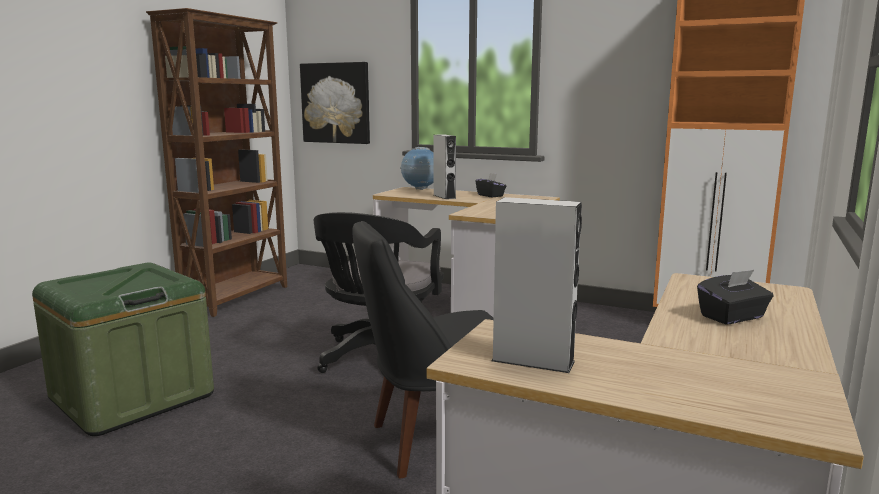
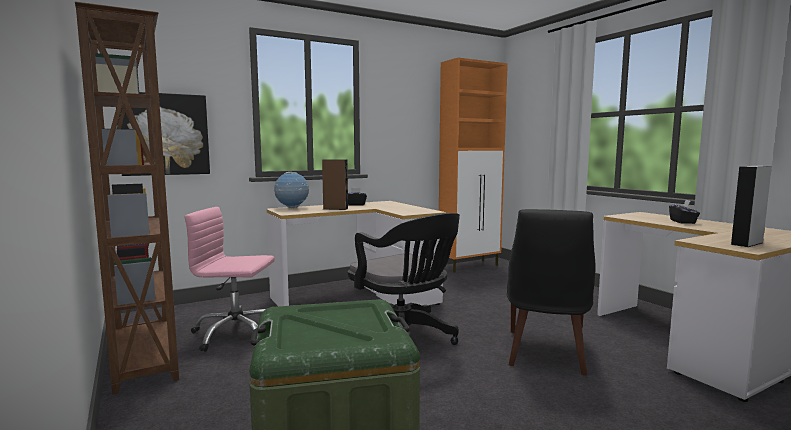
camera: 55 degrees left, 5 degrees down
grey speaker [434,134,456,199] -> brown speaker [322,159,348,210]
none -> pink office chair [185,207,275,352]

